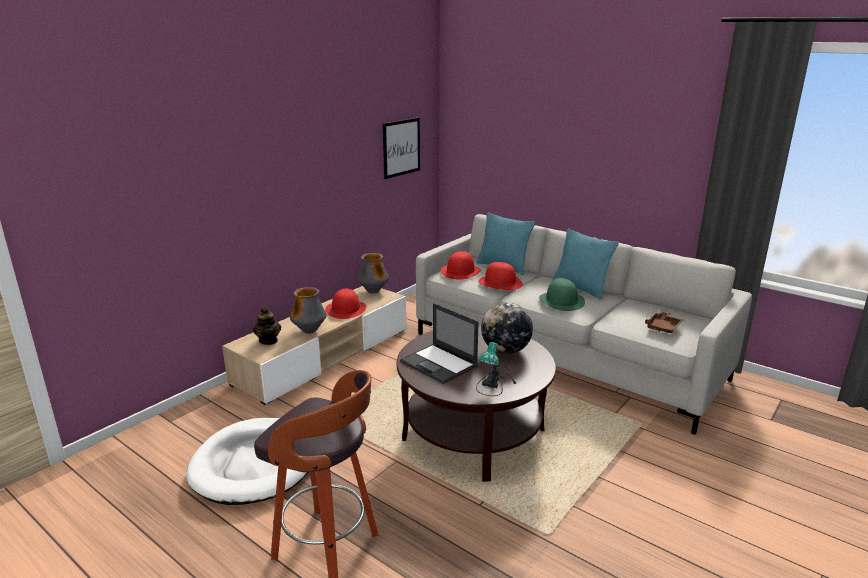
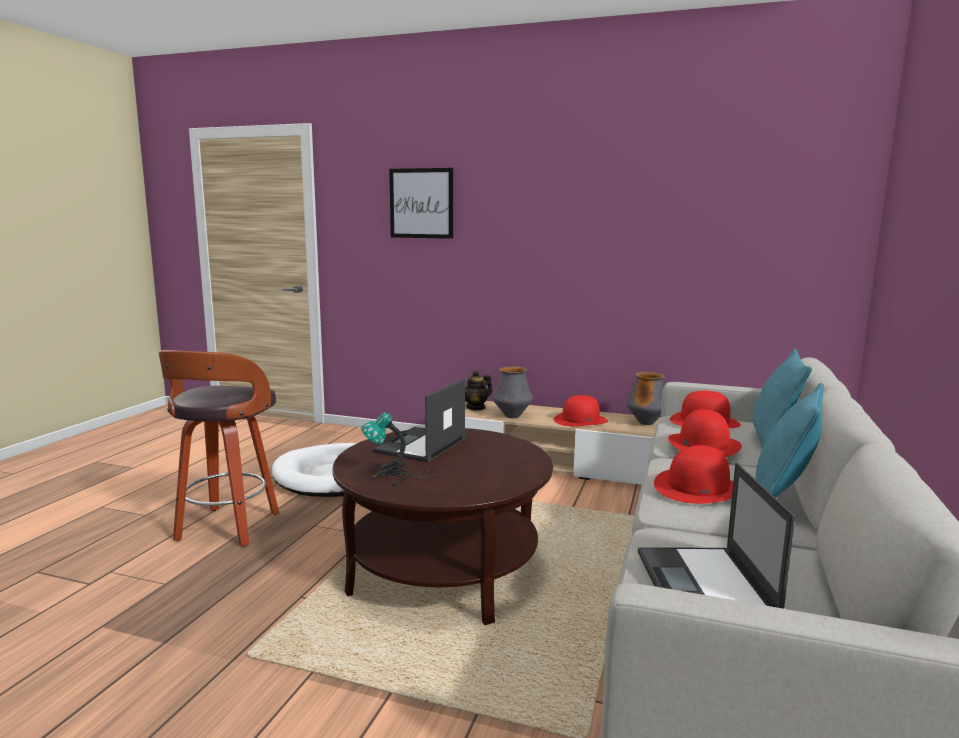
camera: 70 degrees right, 10 degrees down
picture [383,118,420,179] -> picture moved to [389,168,453,239]
globe [481,302,533,354] -> none
green hat [539,278,585,311] -> red hat [654,445,733,504]
brown tray [645,311,684,333] -> laptop [638,463,795,609]

